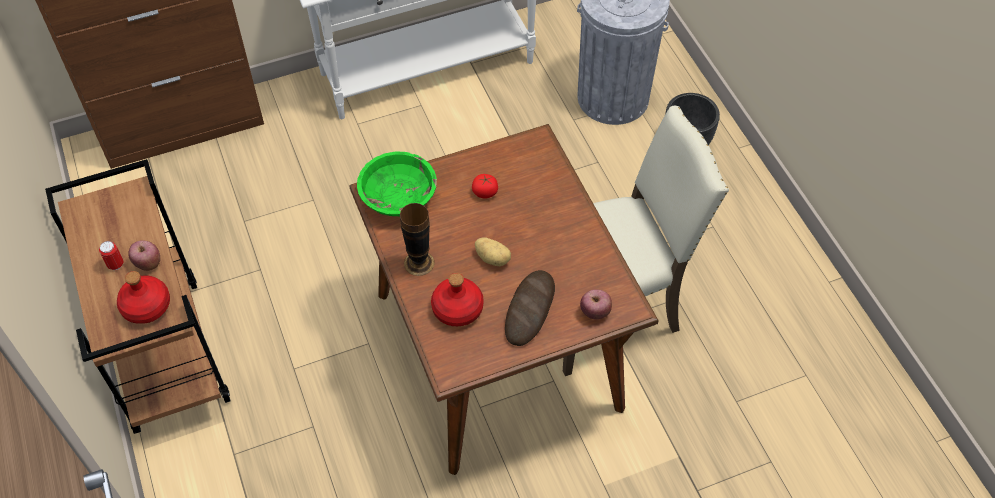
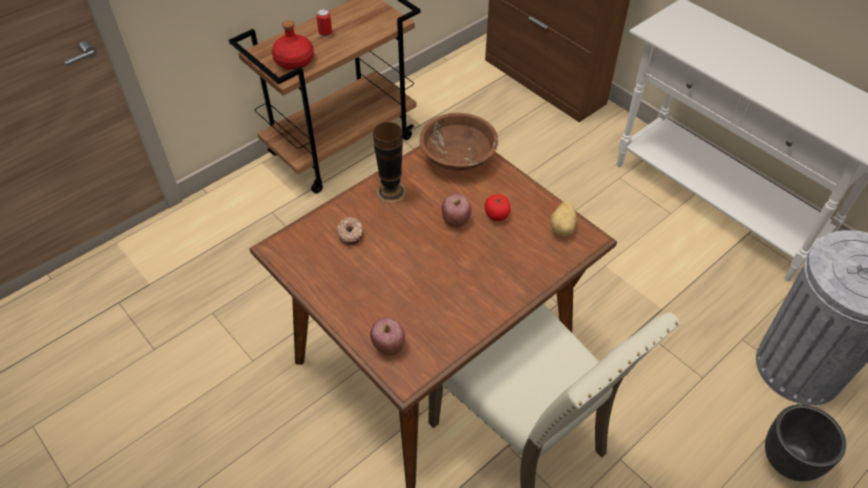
camera: 70 degrees right, 5 degrees down
apple [128,240,160,271] -> apple moved to [442,194,471,228]
green bowl [357,152,437,216] -> brown bowl [419,113,498,171]
red bottle [431,273,484,326] -> donut [336,217,364,245]
potato [475,238,511,266] -> potato moved to [551,201,577,236]
bread [505,270,555,346] -> none

